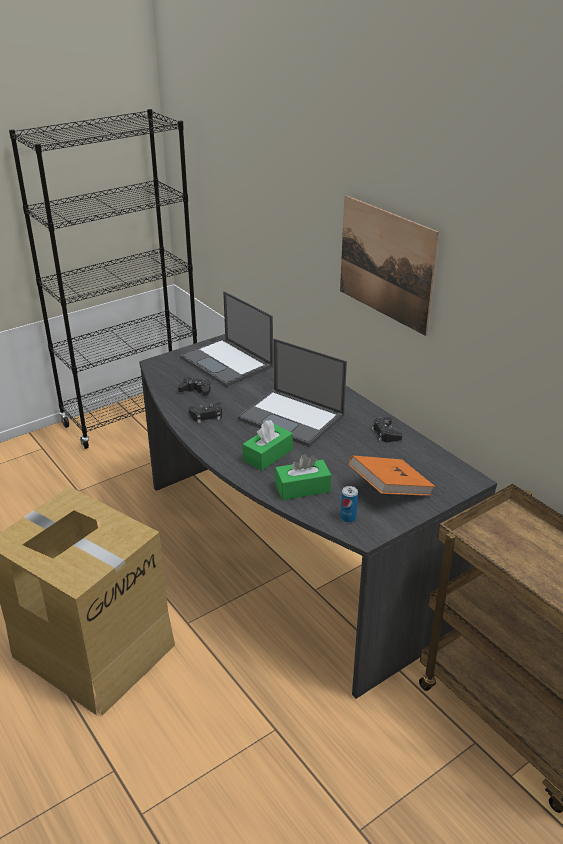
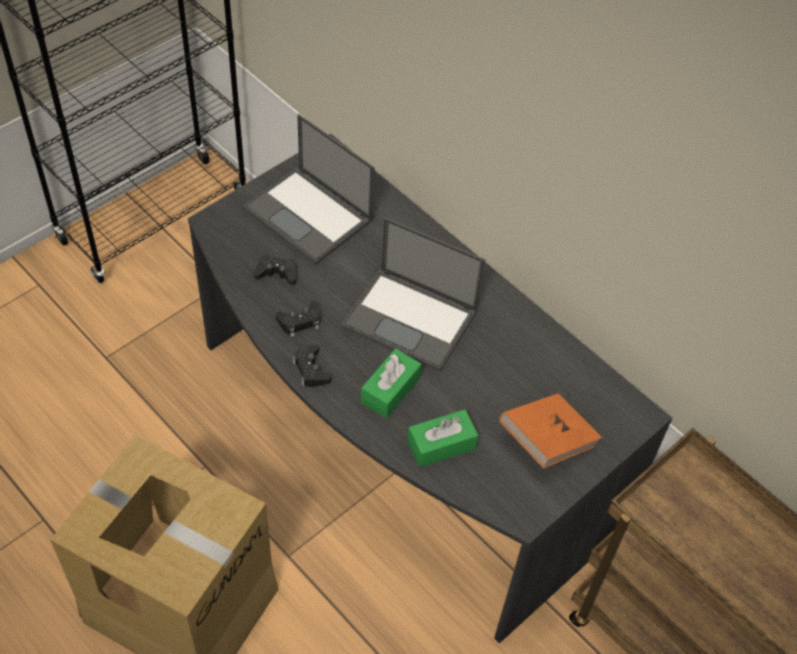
camera: 10 degrees left, 20 degrees up
picture [340,195,439,336] -> none
can [341,486,358,523] -> none
black game controller [372,417,403,442] -> black game controller moved to [293,344,331,387]

